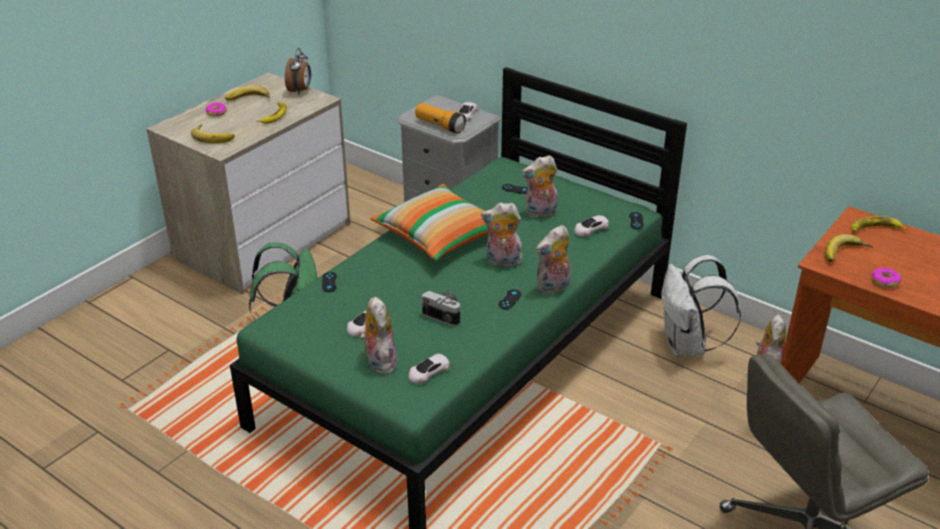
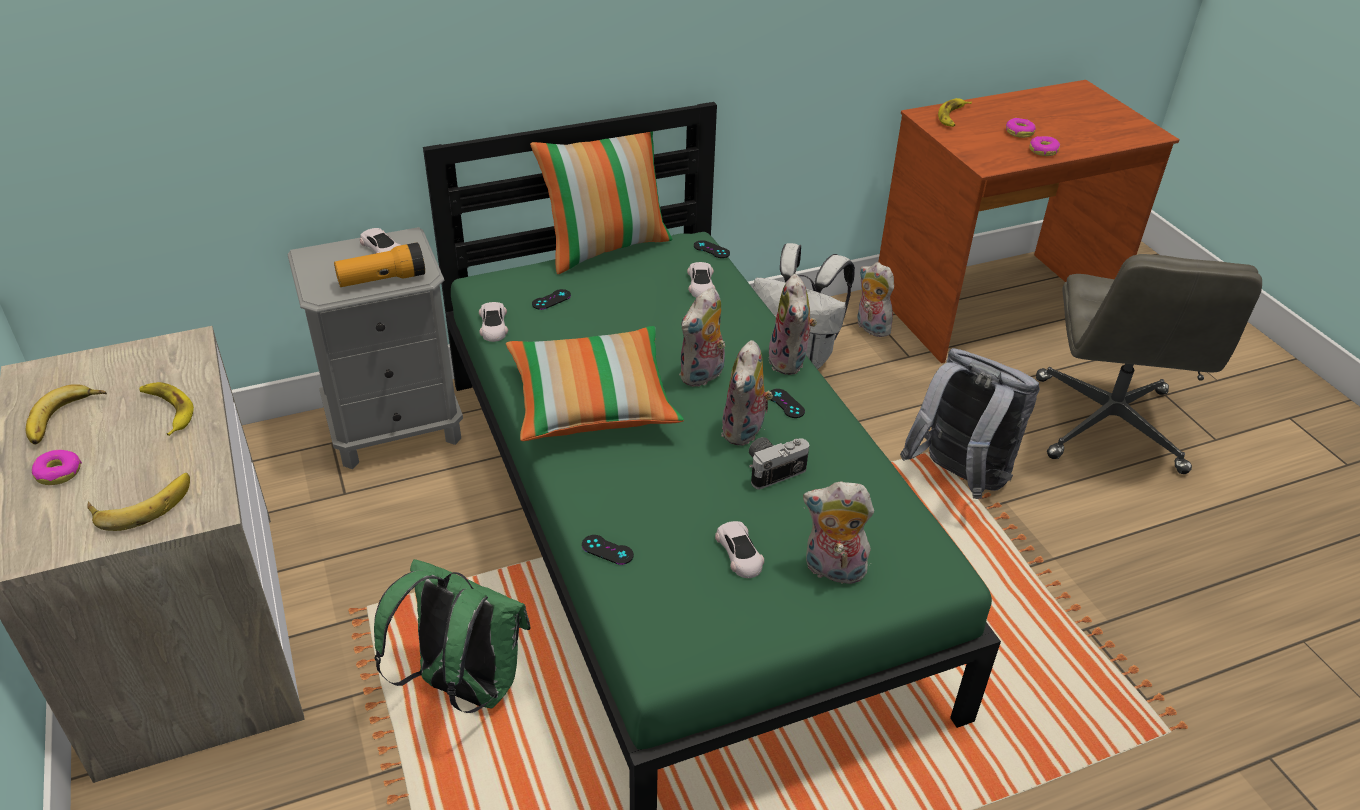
camera: 60 degrees left, 5 degrees up
alarm clock [285,48,311,95] -> none
white toy car [409,354,450,384] -> white toy car moved to [479,302,508,342]
plush toy [521,155,558,217] -> plush toy moved to [721,340,773,446]
banana [825,234,873,262] -> none
none -> pillow [530,131,672,274]
none -> grey backpack [900,348,1040,499]
none -> donut [1006,118,1036,138]

